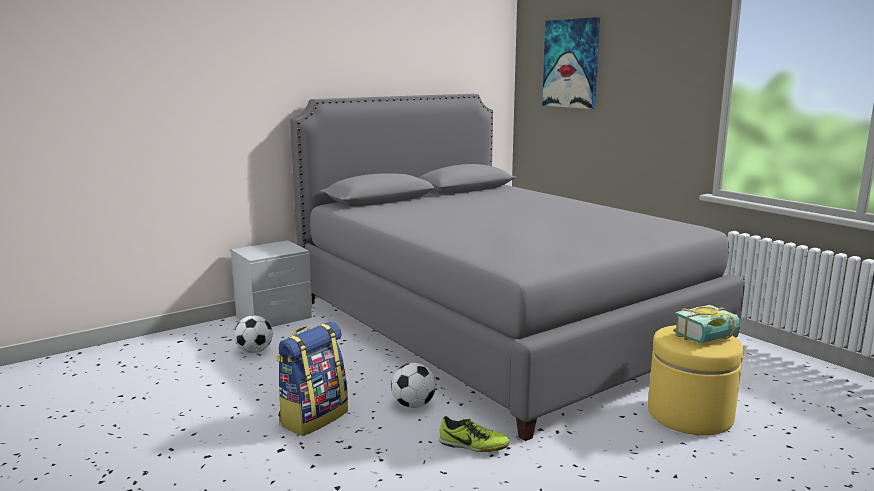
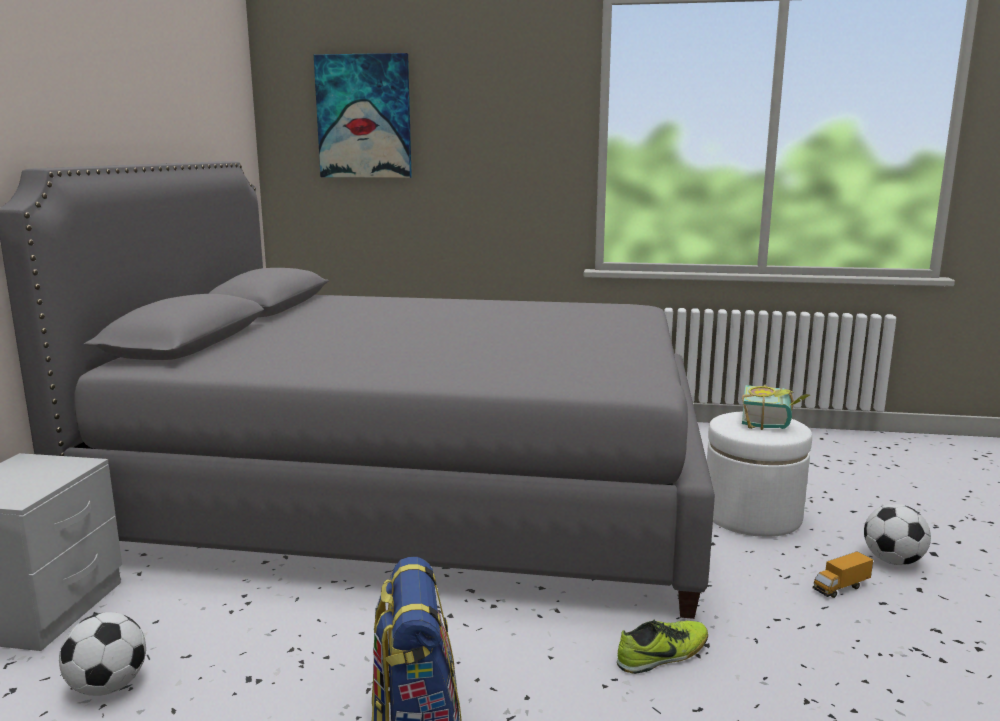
camera: 45 degrees left, 0 degrees up
football [391,363,436,408] -> football moved to [864,504,931,565]
yellow ottoman [648,325,744,435] -> white ottoman [707,412,812,537]
none -> toy truck [813,551,873,598]

